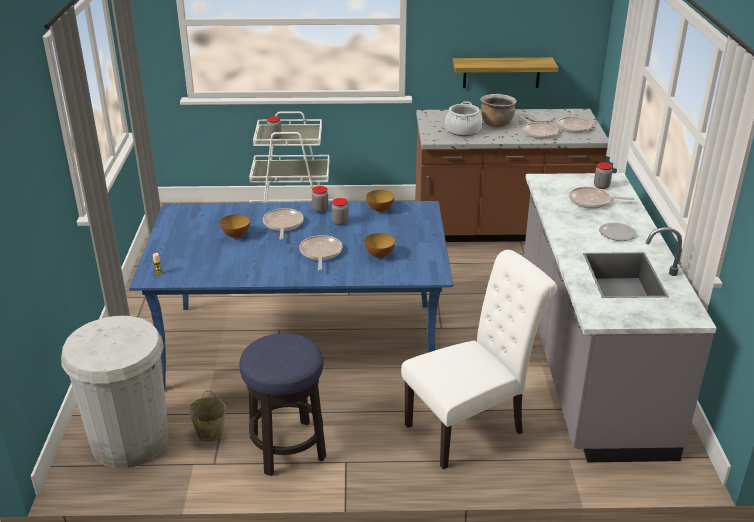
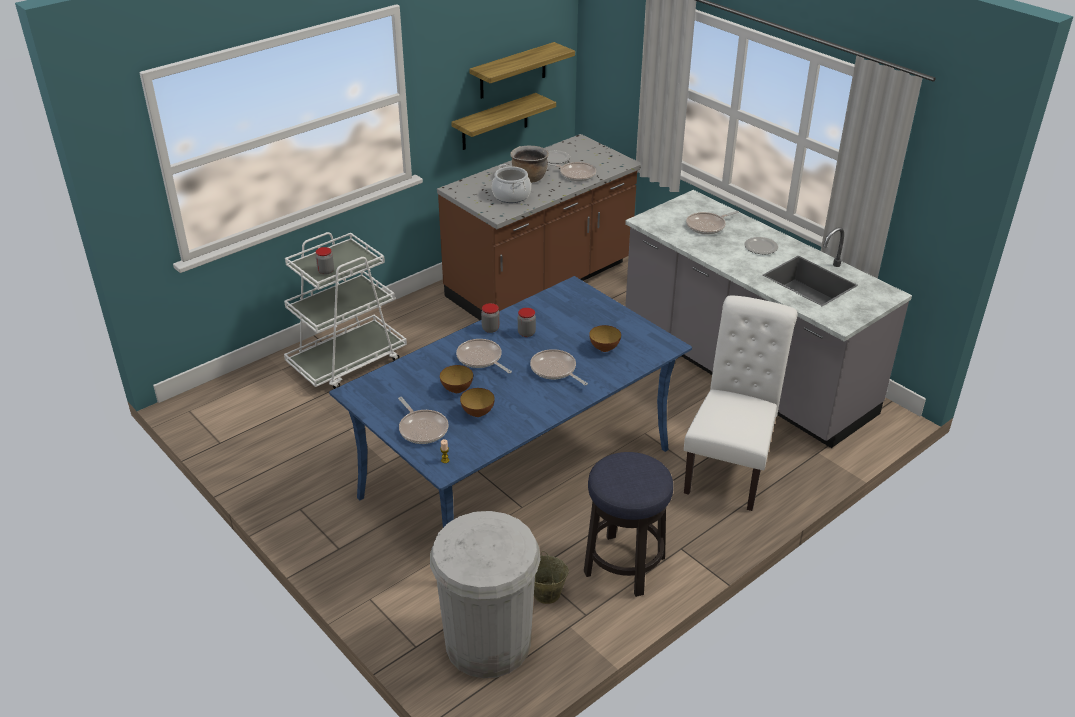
camera: 40 degrees left, 5 degrees up
bowl [366,190,394,213] -> bowl moved to [460,388,495,417]
frying pan [557,109,592,133] -> frying pan moved to [398,397,448,444]
jar [594,162,613,189] -> none
none -> shelf [469,42,575,99]

